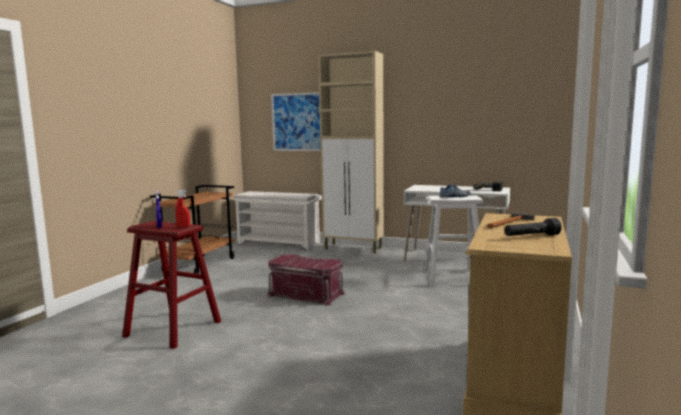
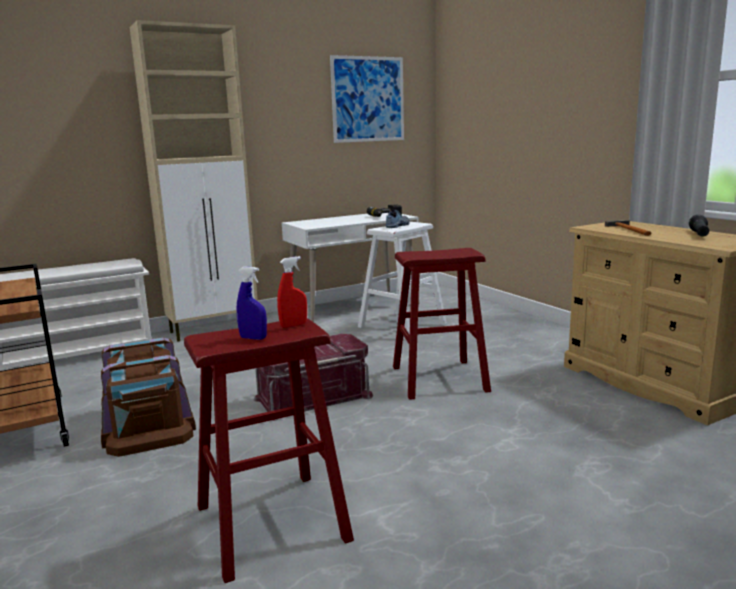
camera: 50 degrees left, 5 degrees up
picture [271,92,321,151] -> picture moved to [330,55,404,143]
none -> brown storage box [101,337,196,457]
none -> red stool [393,248,491,400]

